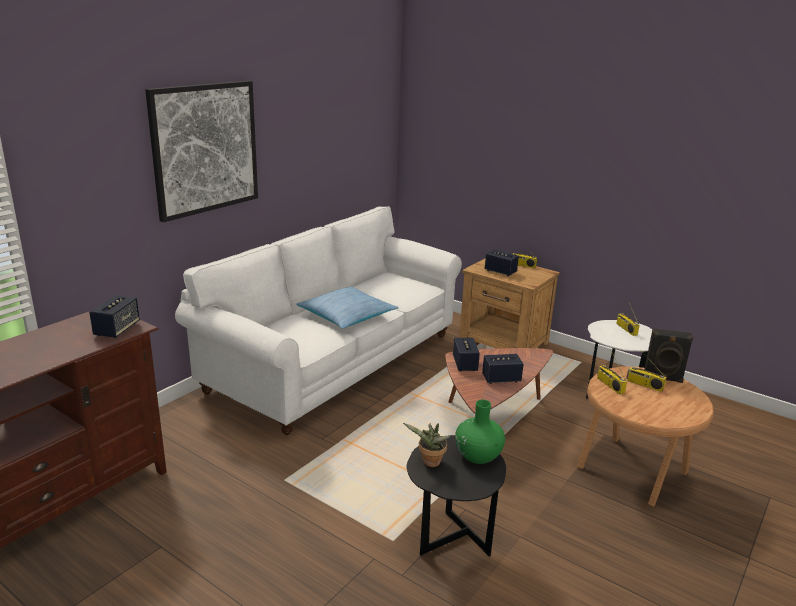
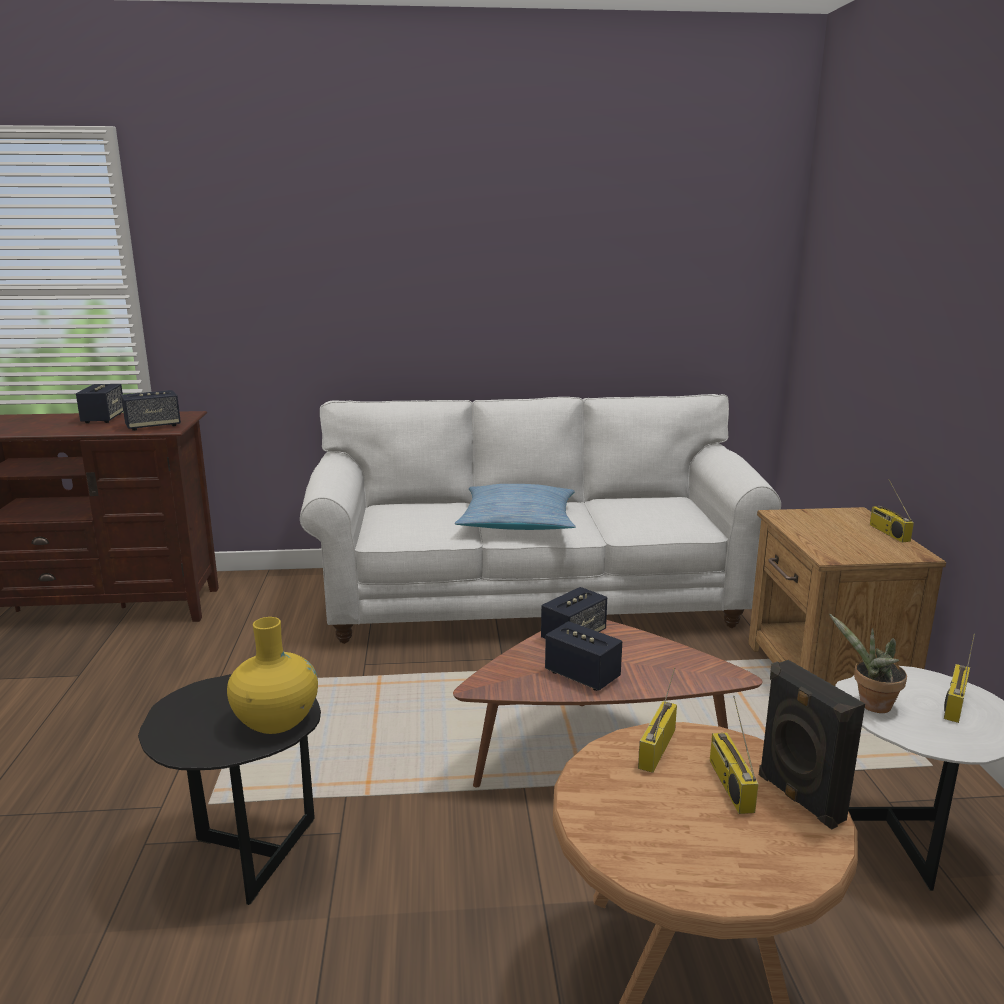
camera: 50 degrees right, 5 degrees down
picture [145,81,258,222] -> none
potted plant [403,423,451,467] -> potted plant moved to [829,614,907,713]
green vase [455,400,505,464] -> yellow vase [227,617,318,734]
speaker [485,250,519,276] -> speaker moved to [76,384,123,423]

